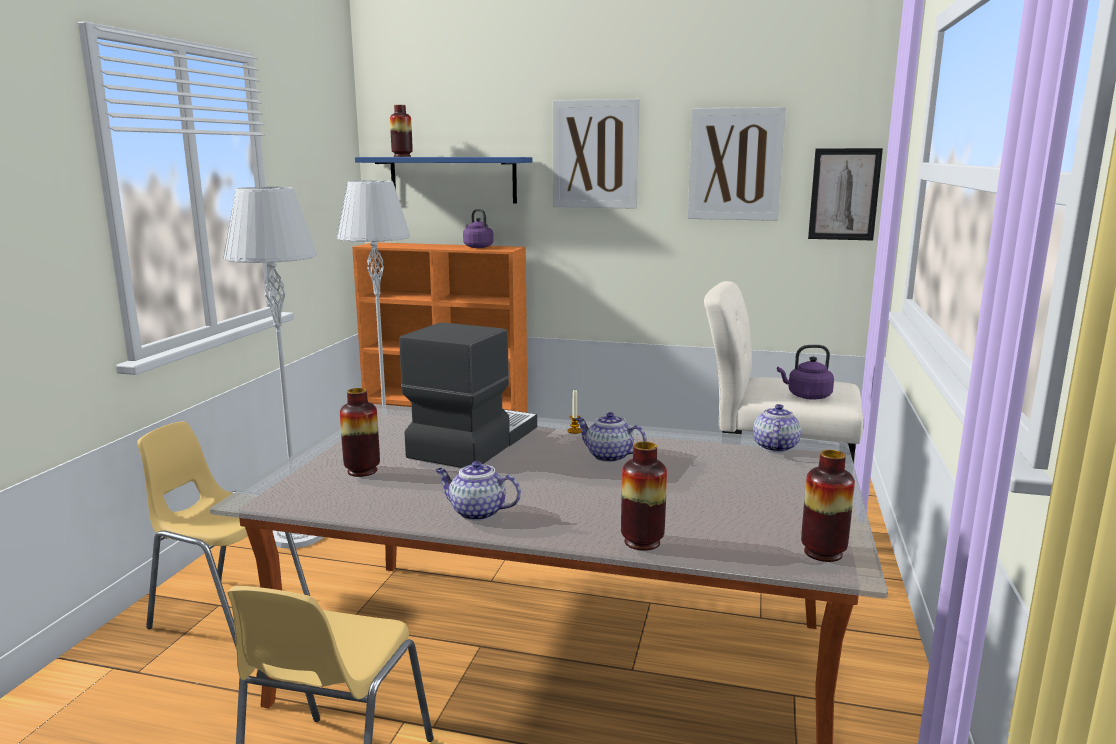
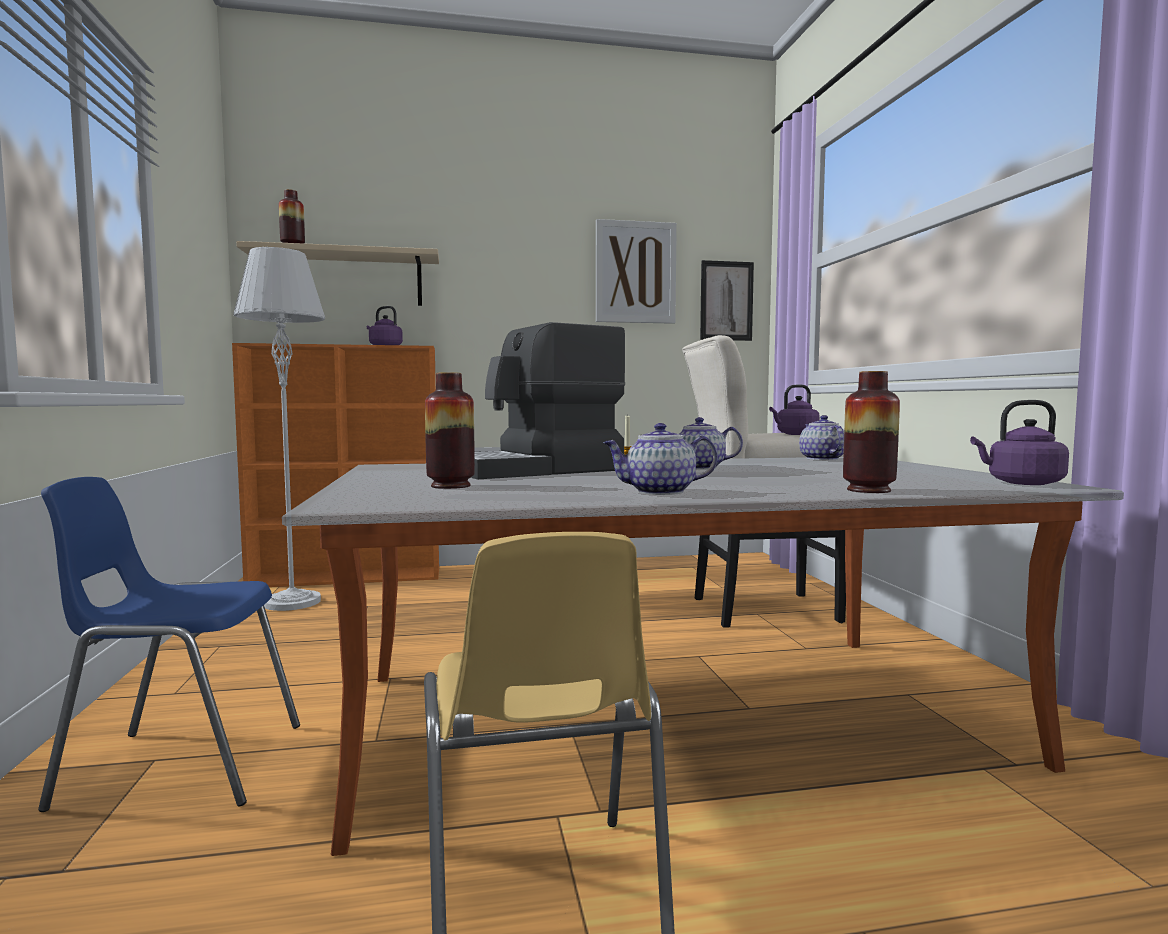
camera: 25 degrees left, 10 degrees down
yellow chair [137,421,310,647] -> blue chair [38,477,300,812]
grey floor lamp [223,187,323,549] -> none
blue shelf [355,157,533,203] -> beige shelf [236,241,439,306]
coffee machine [399,322,537,468] -> coffee machine turned 120 degrees counterclockwise [471,322,625,479]
picture [553,99,640,209] -> none
vase [801,450,855,562] -> purple kettle [970,400,1069,485]

